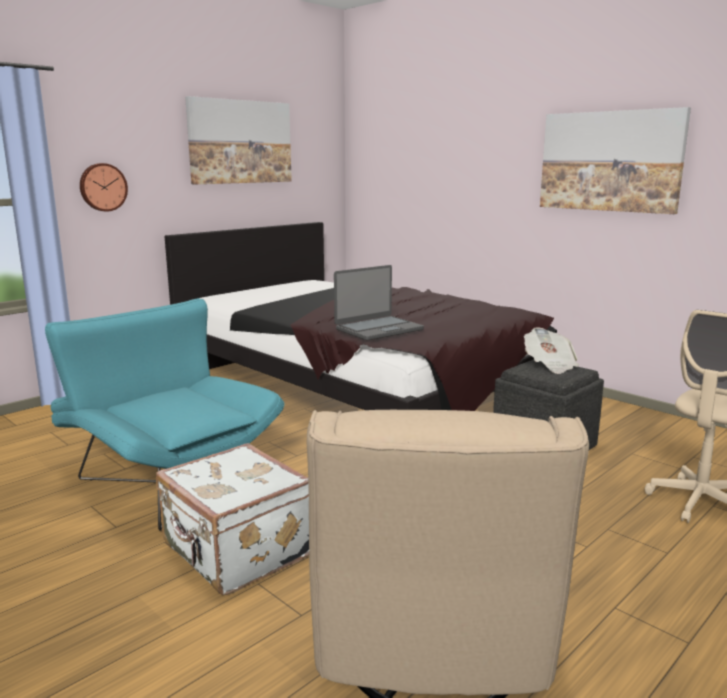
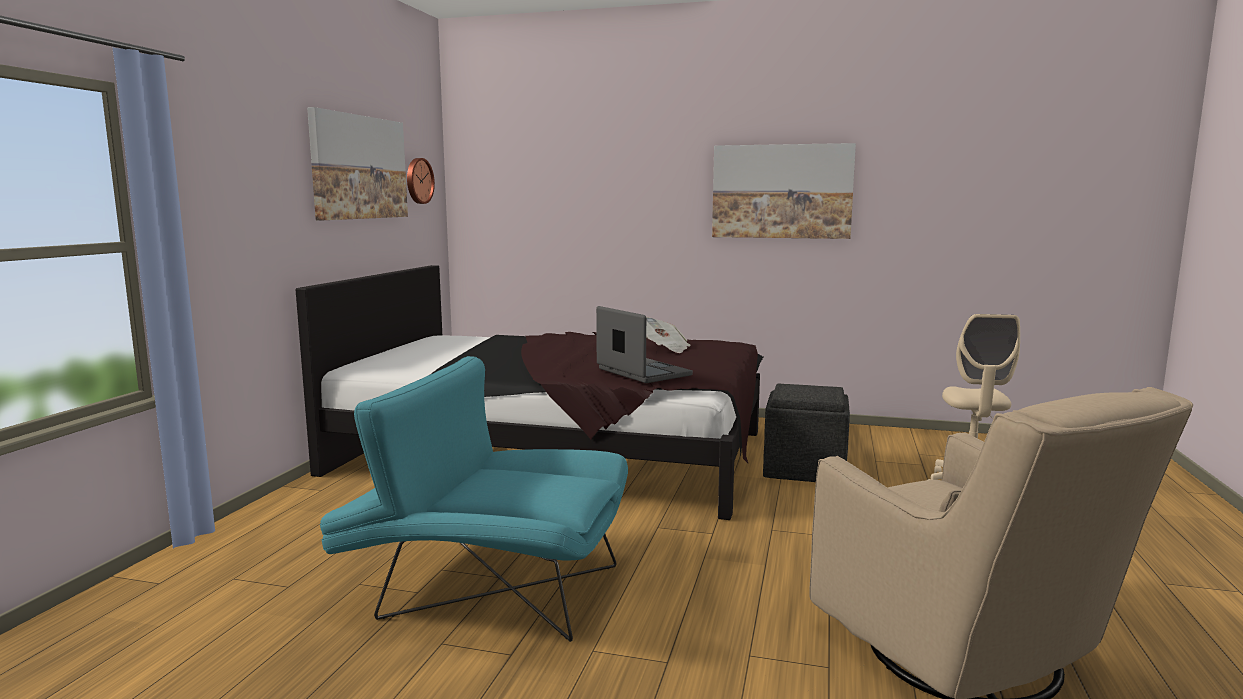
camera: 30 degrees left, 5 degrees down
wall clock [80,163,128,212] -> wall clock moved to [407,158,435,204]
white suitcase [156,443,309,595] -> none
laptop [334,265,424,340] -> laptop turned 60 degrees counterclockwise [596,306,693,383]
newspaper [524,327,579,374] -> newspaper moved to [646,317,690,353]

